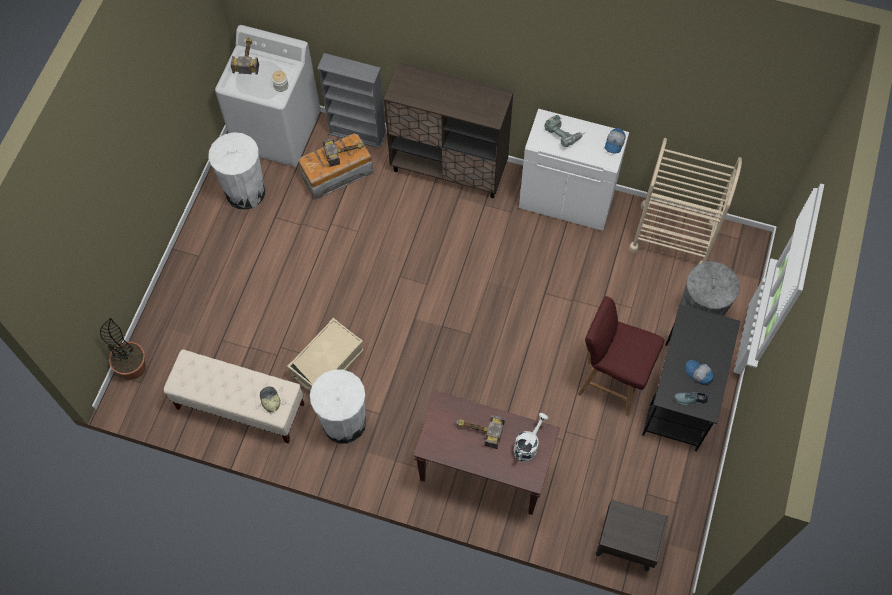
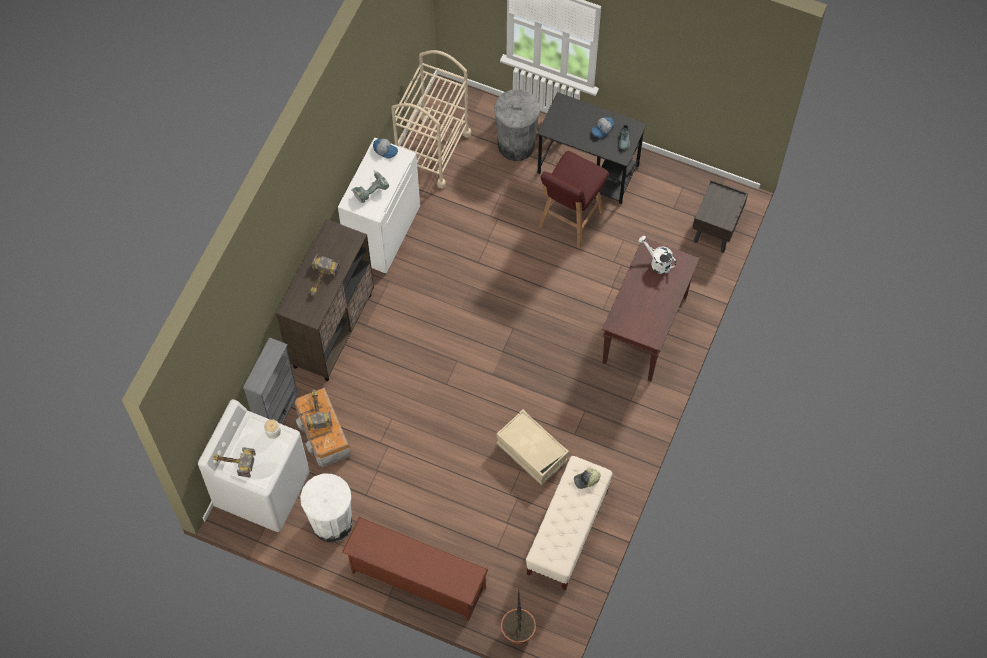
camera: 85 degrees left, 0 degrees up
white trash can [310,370,366,444] -> none
hammer [455,415,505,449] -> hammer moved to [310,254,340,296]
none -> brown shoe rack [342,517,488,621]

